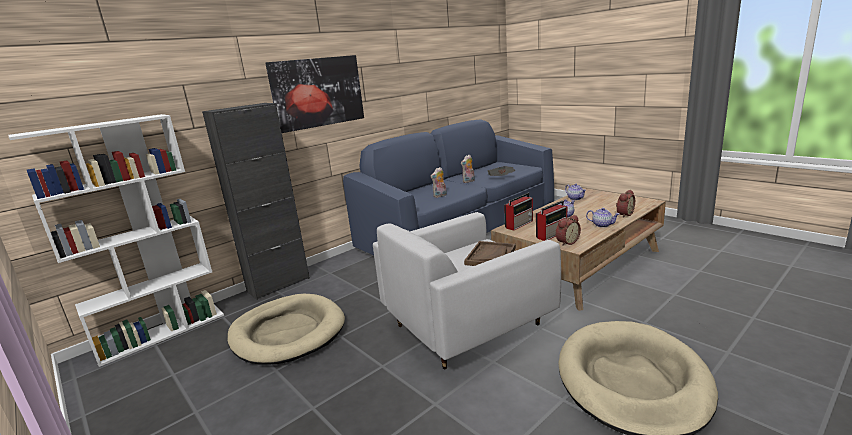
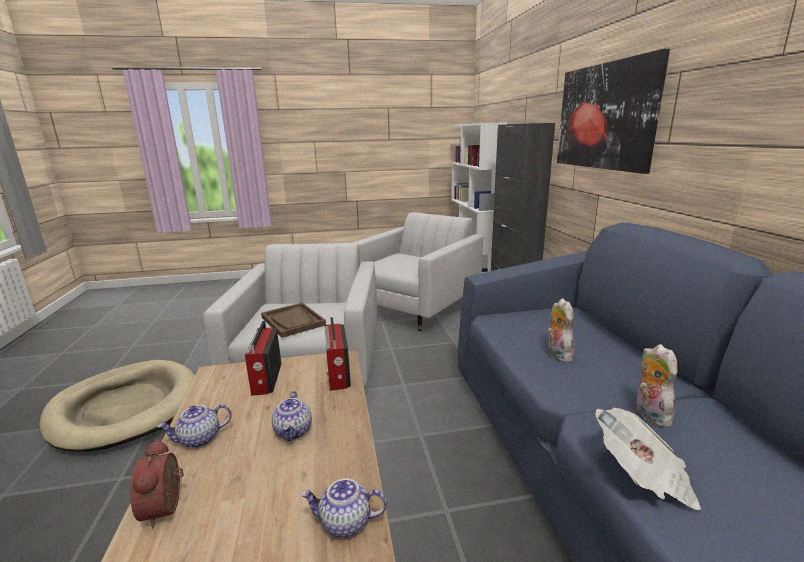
camera: 120 degrees right, 0 degrees up
beige dog bed [228,294,345,365] -> white armchair [352,212,483,331]
alarm clock [556,215,581,246] -> none

